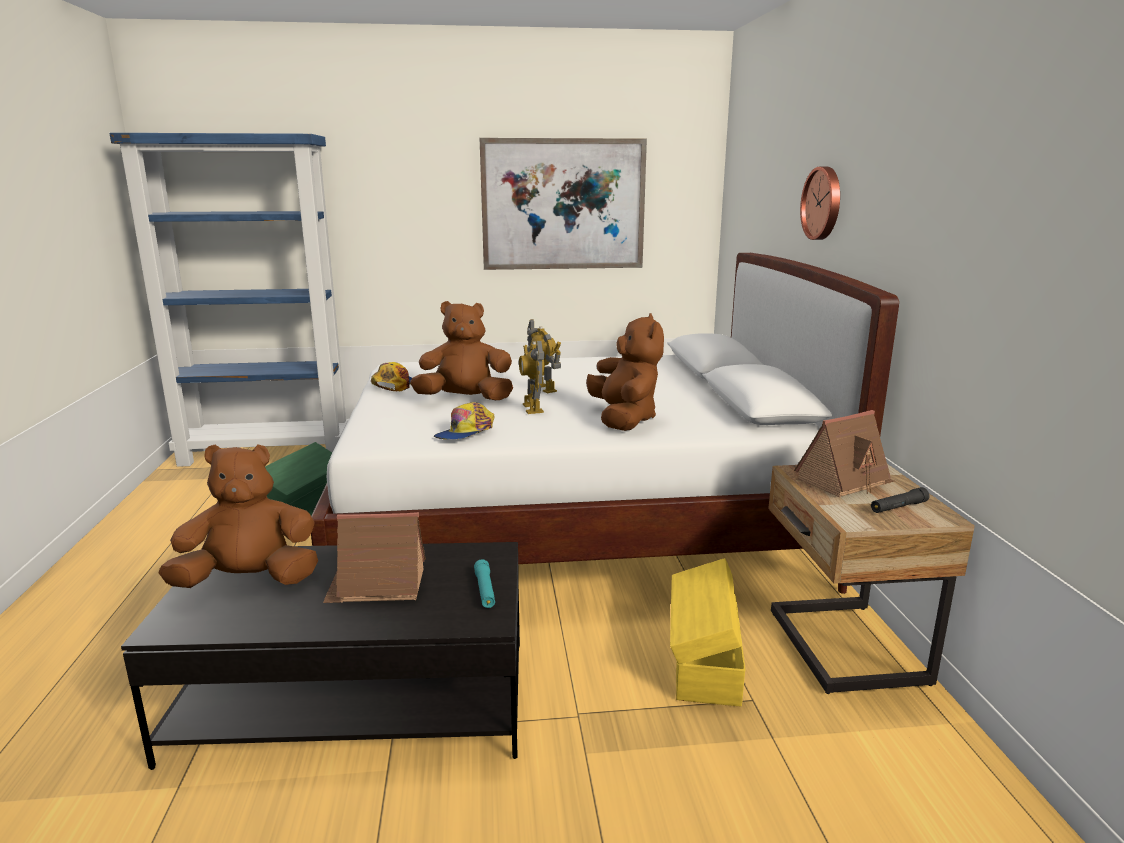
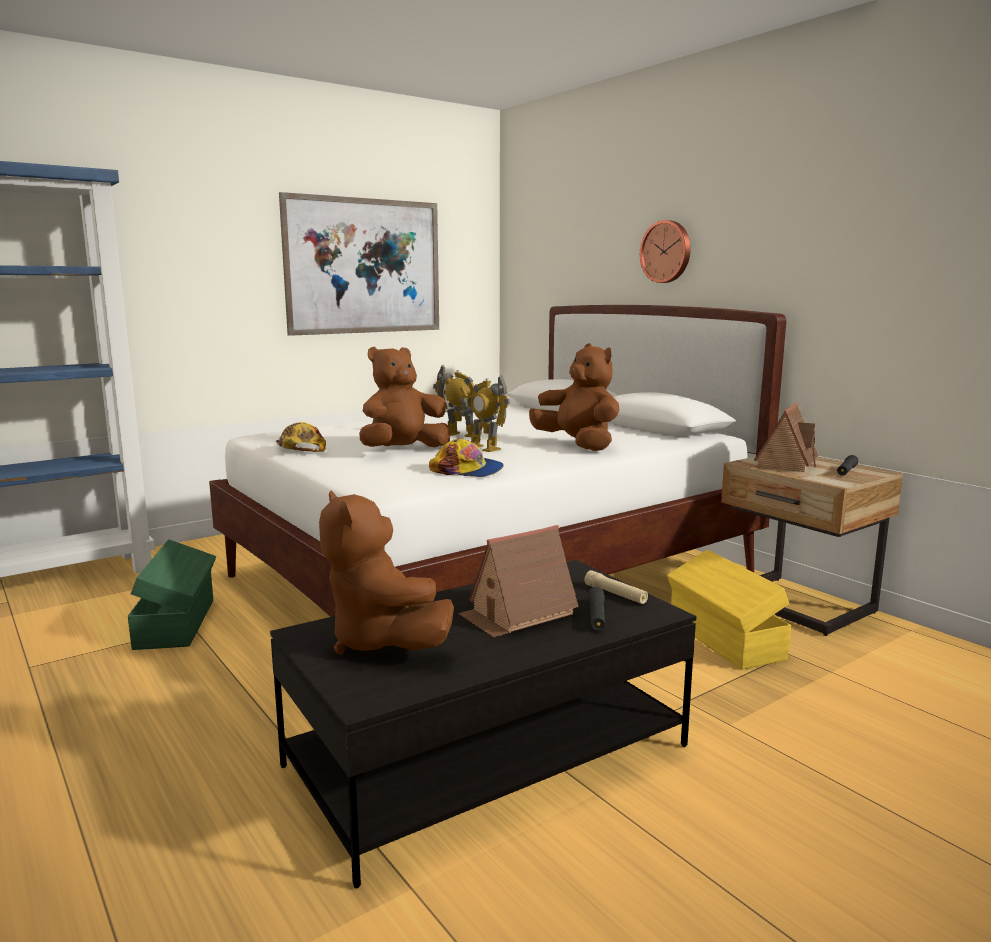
camera: 30 degrees left, 5 degrees down
brown plush toy [159,444,318,588] -> brown plush toy turned 75 degrees counterclockwise [319,490,454,654]
cap [434,402,494,440] -> cap turned 75 degrees counterclockwise [429,439,504,477]
turquoise flashlight [474,559,495,608] -> beige flashlight [584,570,648,604]
none -> black flashlight [588,587,605,631]

